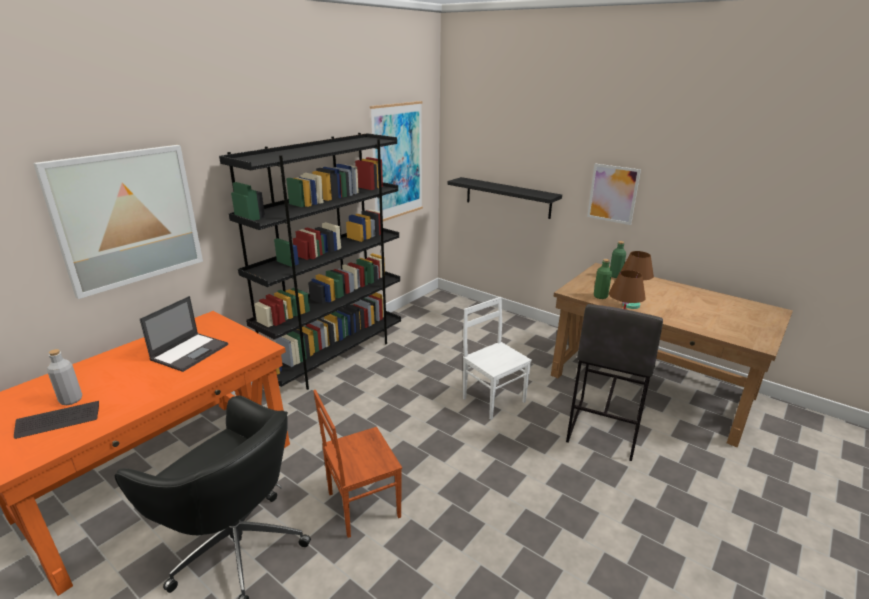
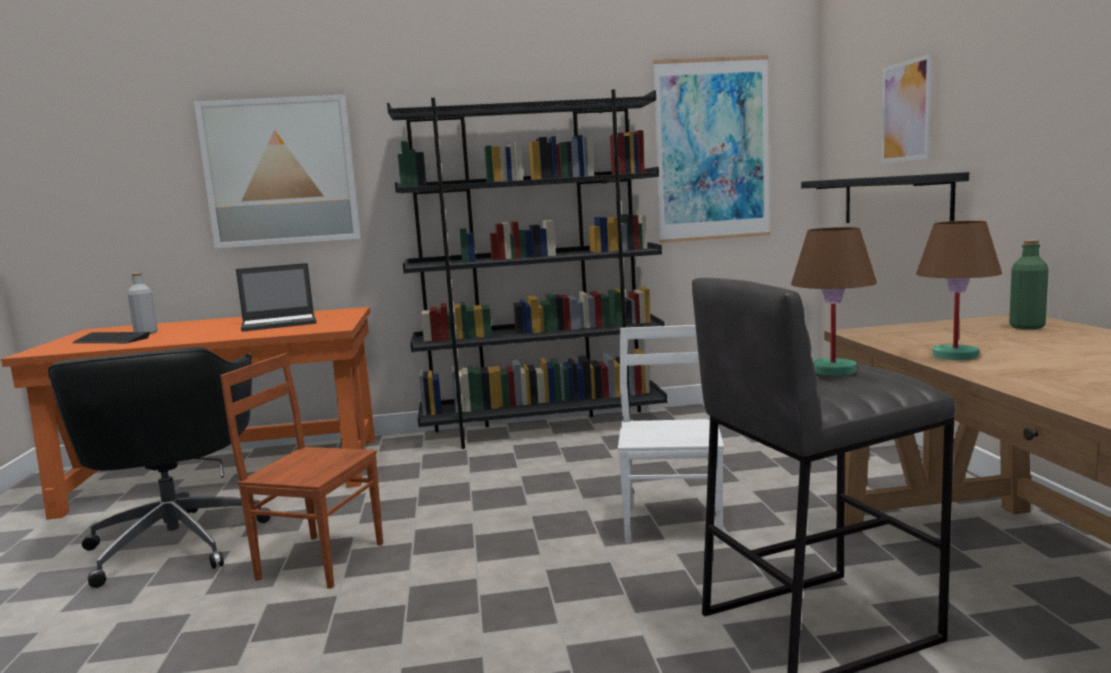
camera: 45 degrees right, 15 degrees down
picture [587,163,641,225] -> picture moved to [881,54,932,163]
green bottle [594,259,612,299] -> none

